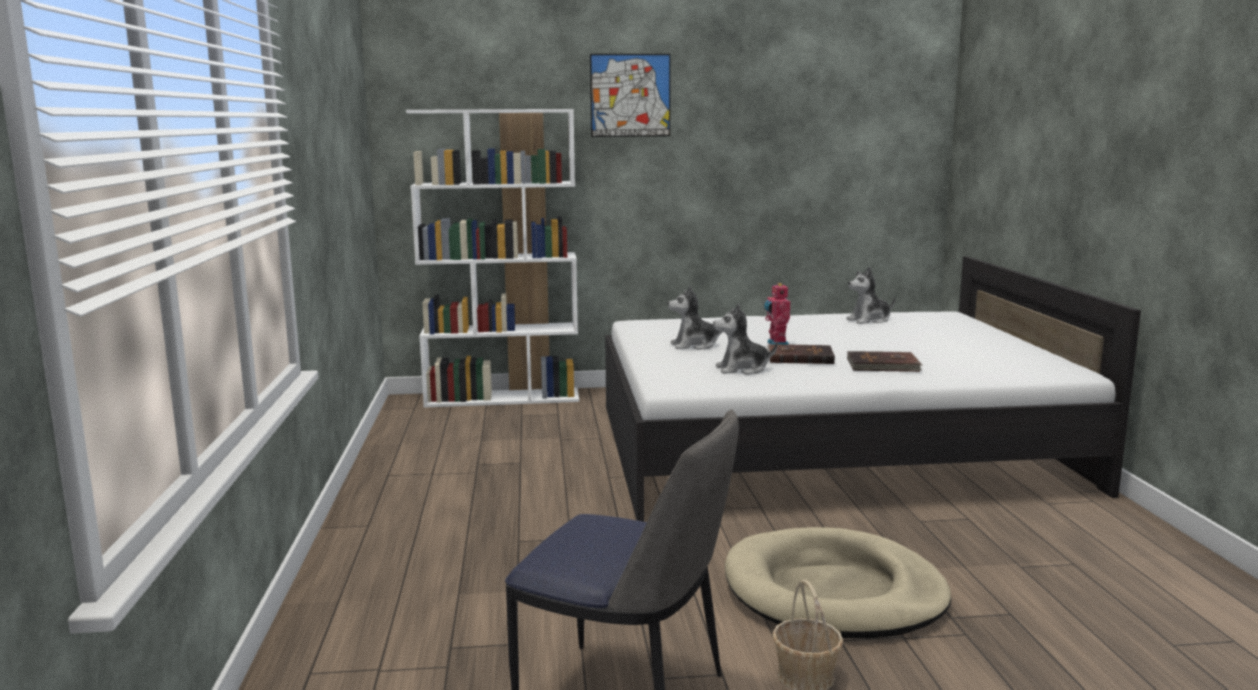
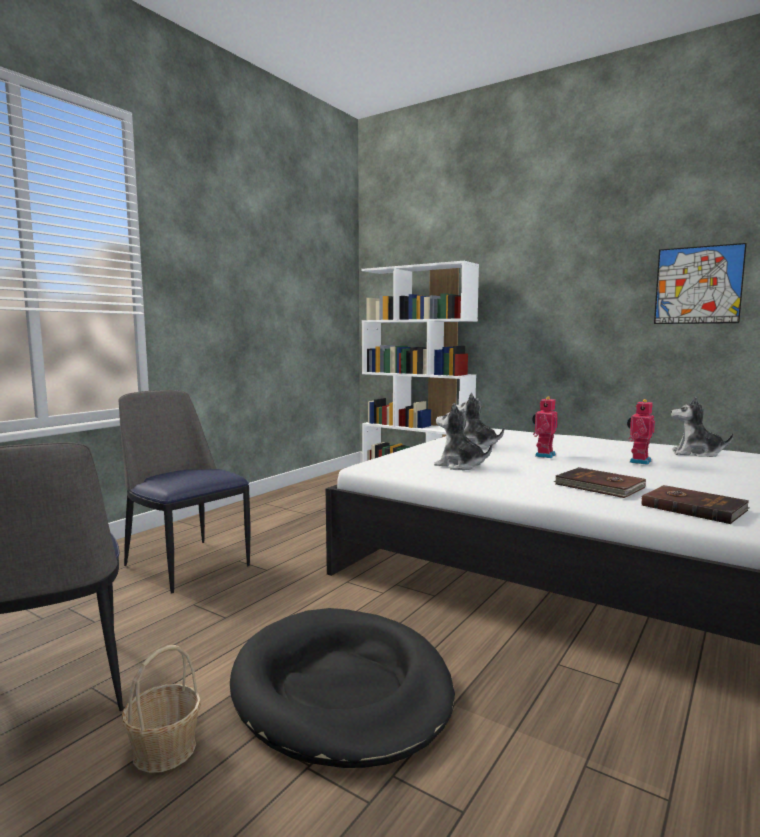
camera: 40 degrees right, 5 degrees down
picture [590,54,671,137] -> picture moved to [654,243,747,324]
beige dog bed [725,527,951,638] -> black dog bed [230,608,455,768]
brown book [767,344,835,364] -> brown book moved to [641,485,750,524]
none -> chair [118,390,251,594]
none -> toy robot [627,399,655,465]

